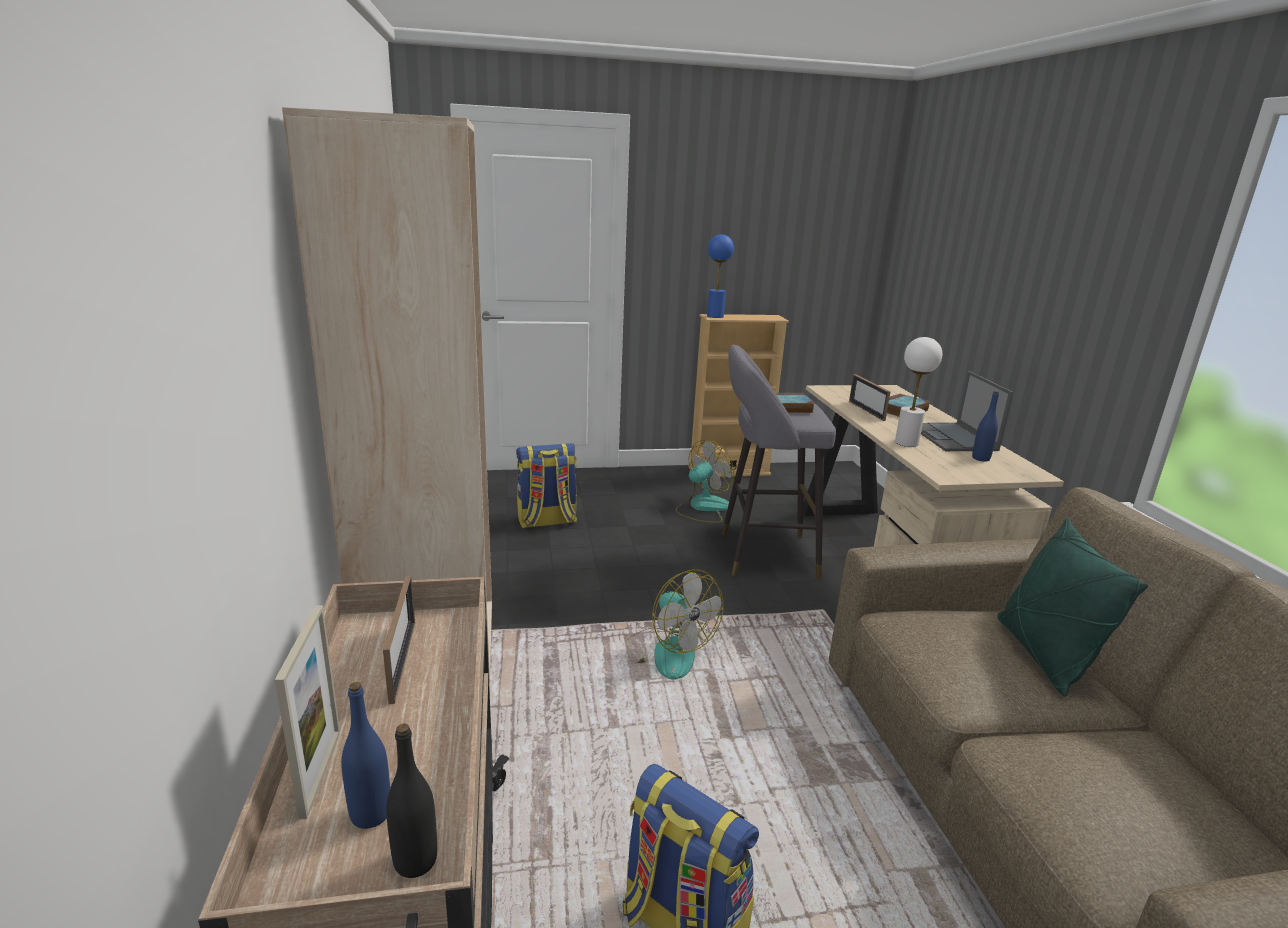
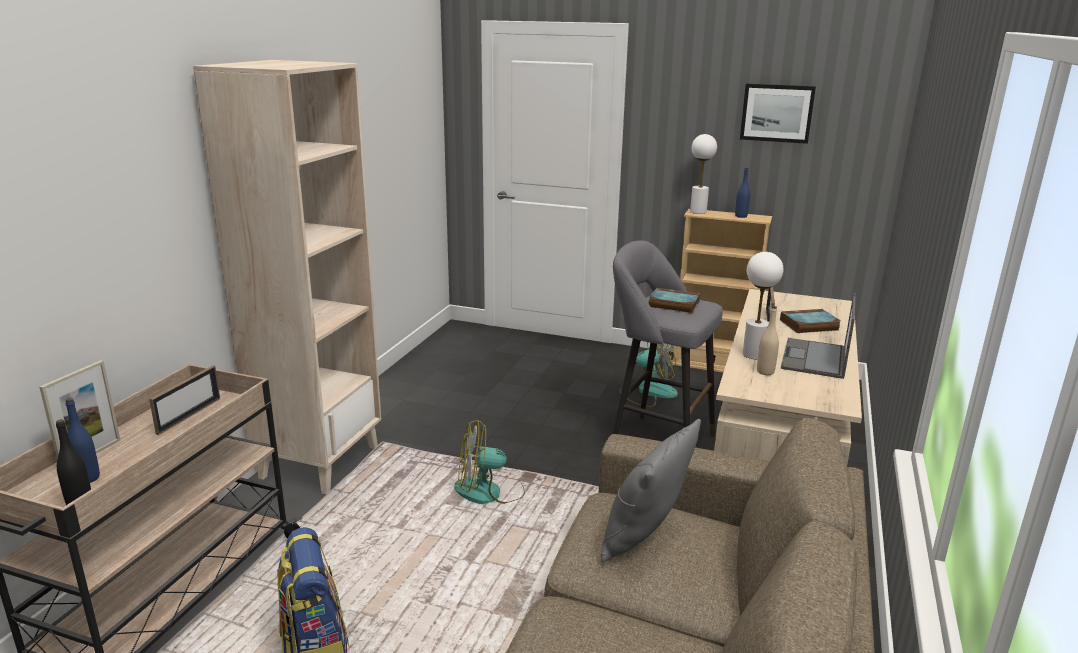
camera: 30 degrees right, 0 degrees up
backpack [516,443,577,528] -> none
fan [626,570,724,680] -> fan turned 90 degrees clockwise [454,420,525,504]
blue table lamp [707,234,734,318] -> white table lamp [690,134,717,214]
blue bottle [972,391,999,462] -> blue bottle moved to [735,167,750,218]
green pillow [997,518,1148,697] -> none
none -> grey pillow [601,419,701,563]
none -> picture [740,84,816,144]
none -> beige bottle [757,306,779,375]

